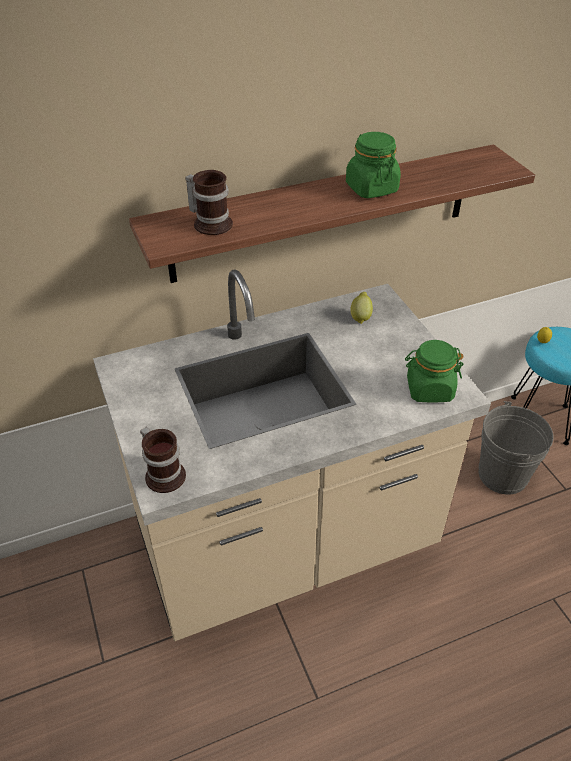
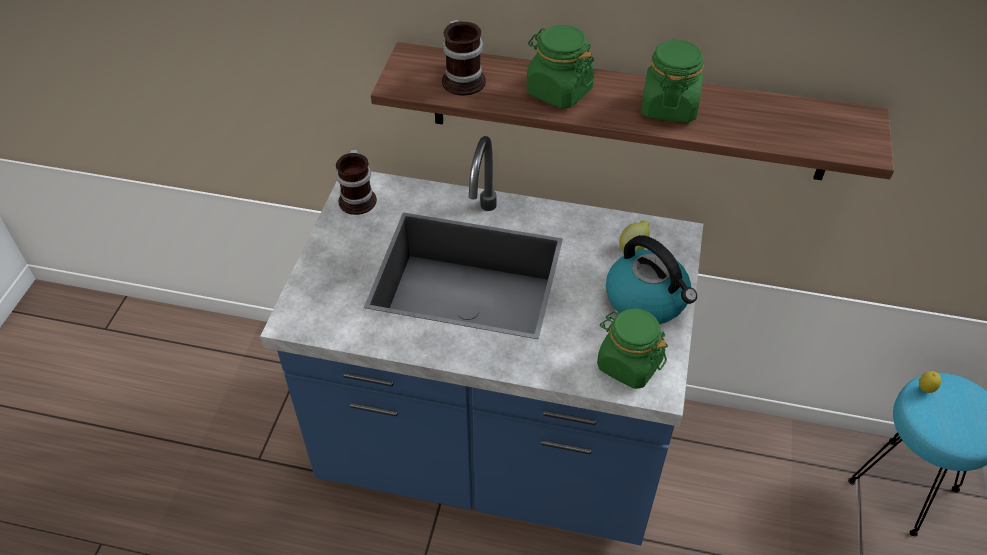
camera: 35 degrees right, 5 degrees up
beige counter [93,269,491,641] -> blue counter [260,136,703,545]
mug [140,427,186,493] -> mug moved to [336,150,377,215]
grey bucket [479,401,554,494] -> none
none -> green jar [527,25,594,108]
none -> kettle [606,235,697,324]

